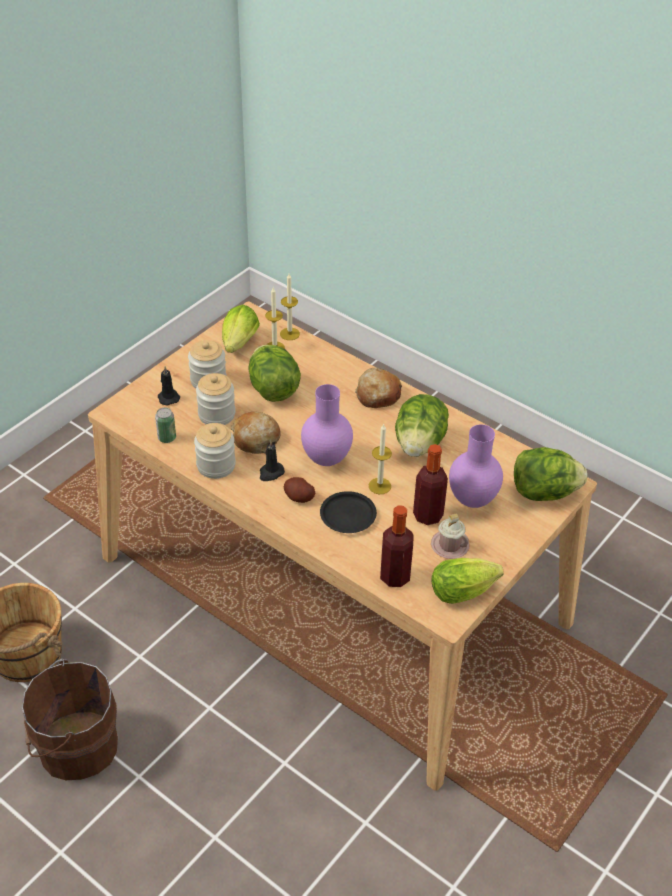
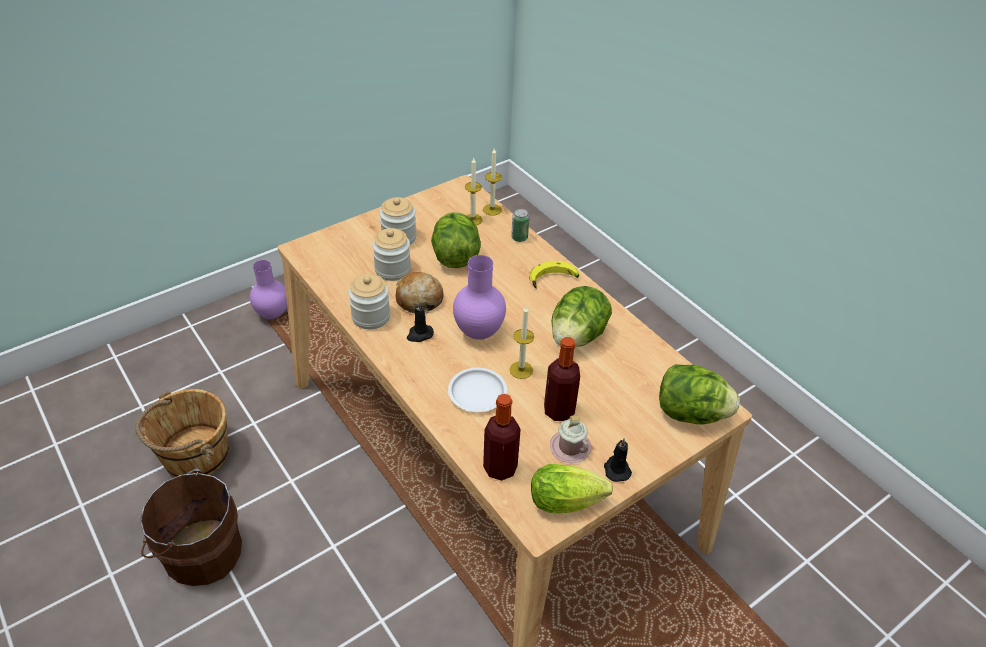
camera: 15 degrees right, 0 degrees up
can [155,407,176,443] -> can moved to [511,208,529,242]
black candle [158,367,180,405] -> black candle moved to [604,438,632,482]
lettuce [222,305,260,353] -> none
potato [284,477,315,503] -> none
black plate [320,491,377,533] -> white plate [448,368,507,412]
bread [355,368,402,408] -> banana [529,261,579,288]
purple vase [449,425,503,508] -> purple vase moved to [250,260,287,319]

